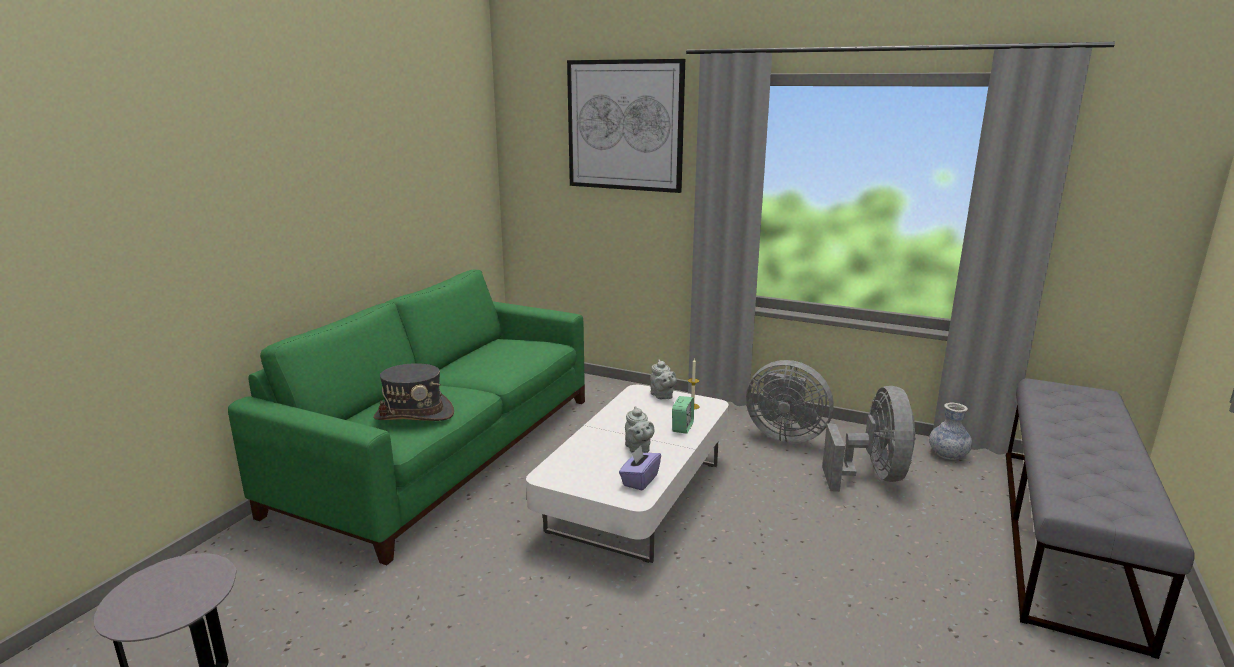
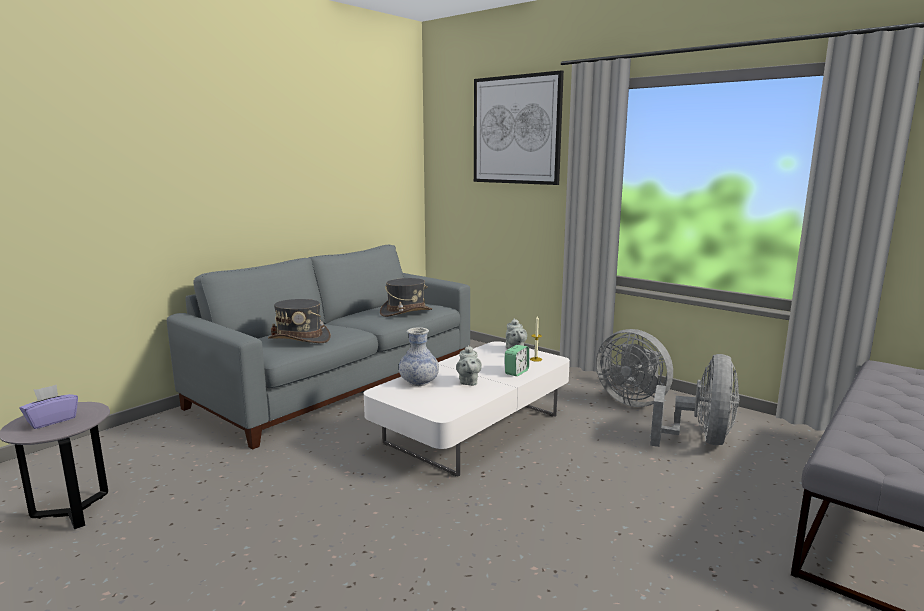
camera: 15 degrees right, 5 degrees down
green sofa [228,270,585,565] -> grey sofa [167,245,470,449]
purple tissue box [619,446,661,491] -> purple tissue box moved to [20,385,78,429]
vase [929,403,972,460] -> vase moved to [399,327,439,386]
none -> grey hat [380,278,432,317]

